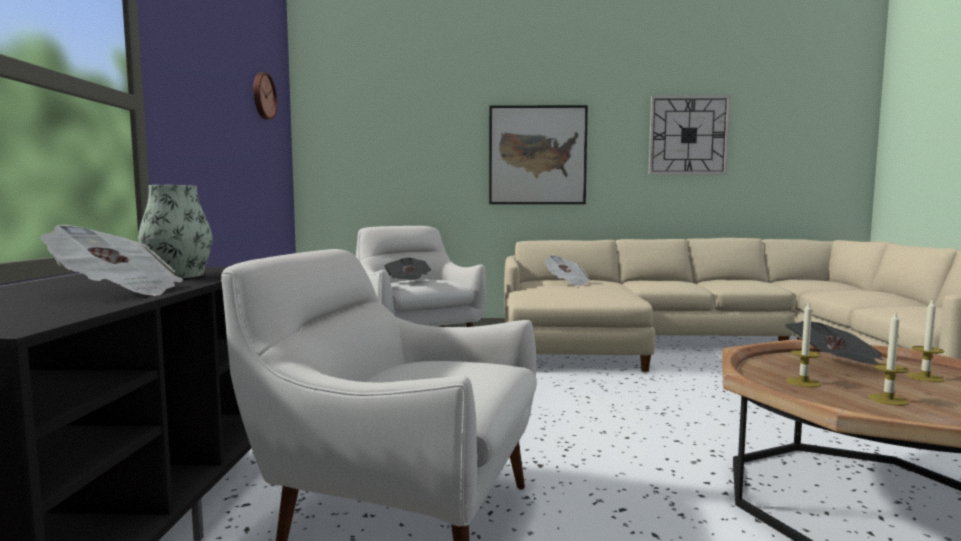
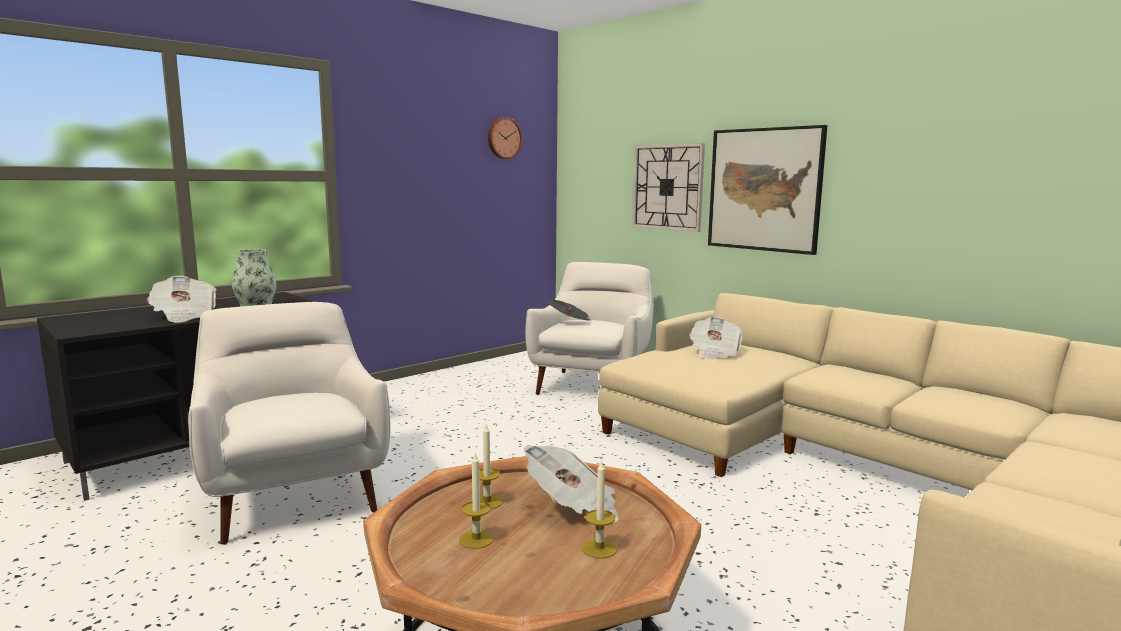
camera: 45 degrees right, 5 degrees up
wall clock [649,95,731,175] -> wall clock moved to [632,143,705,232]

